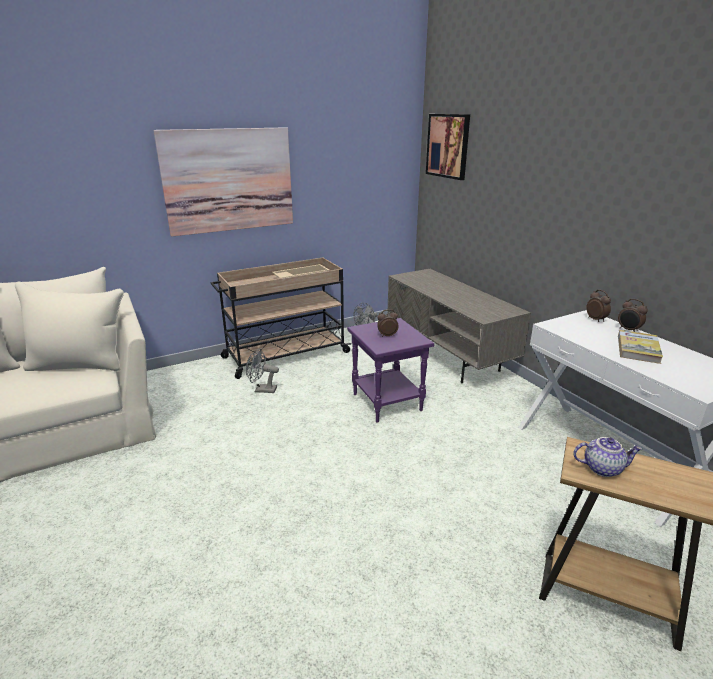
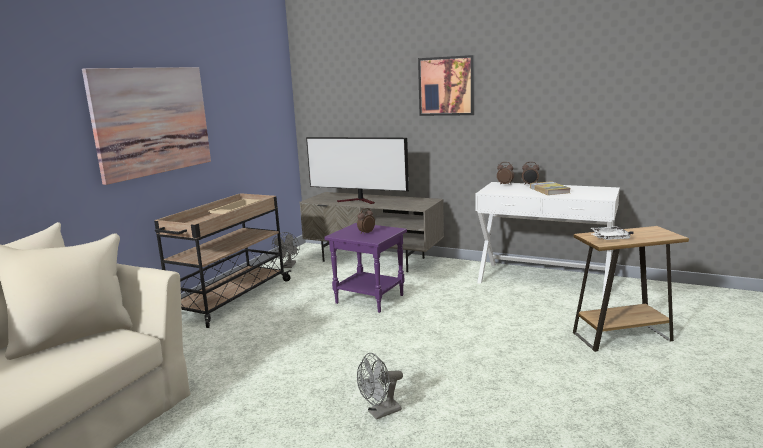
camera: 35 degrees left, 10 degrees down
grey fan [246,348,279,393] -> grey fan moved to [357,353,403,420]
picture [426,114,470,180] -> picture moved to [418,55,474,116]
teapot [573,437,642,477] -> white tray [591,226,634,240]
none -> television [306,137,409,204]

